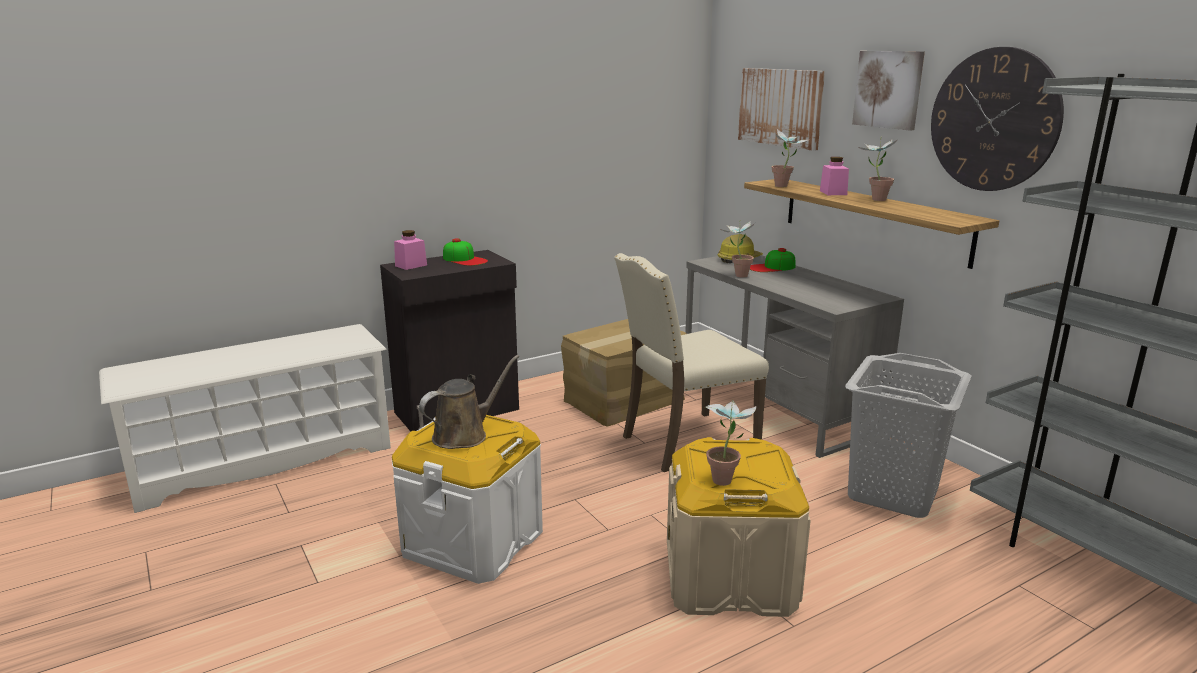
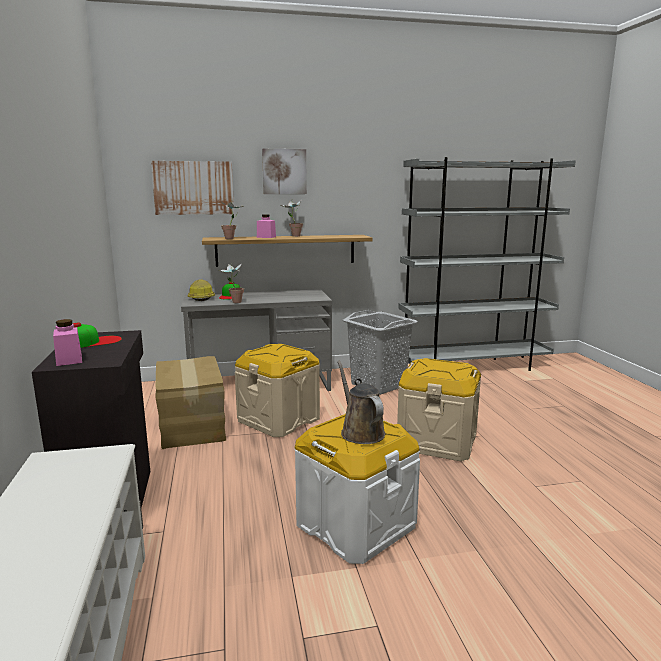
camera: 70 degrees left, 5 degrees down
beige chair [614,253,769,472] -> beige storage box [235,344,320,437]
potted plant [706,400,756,486] -> none
wall clock [931,47,1064,191] -> none

